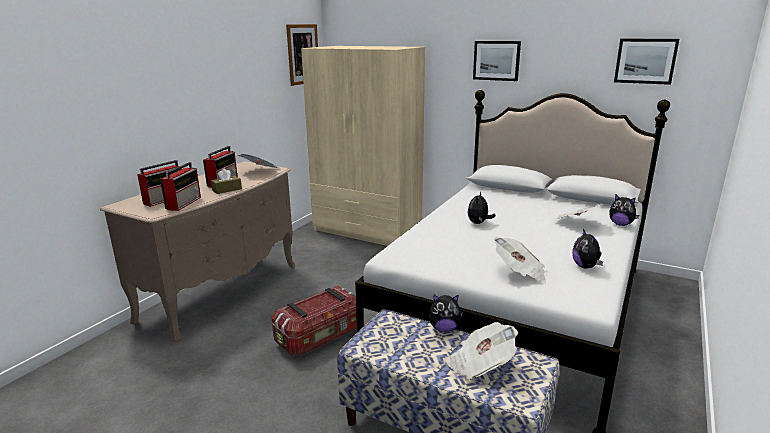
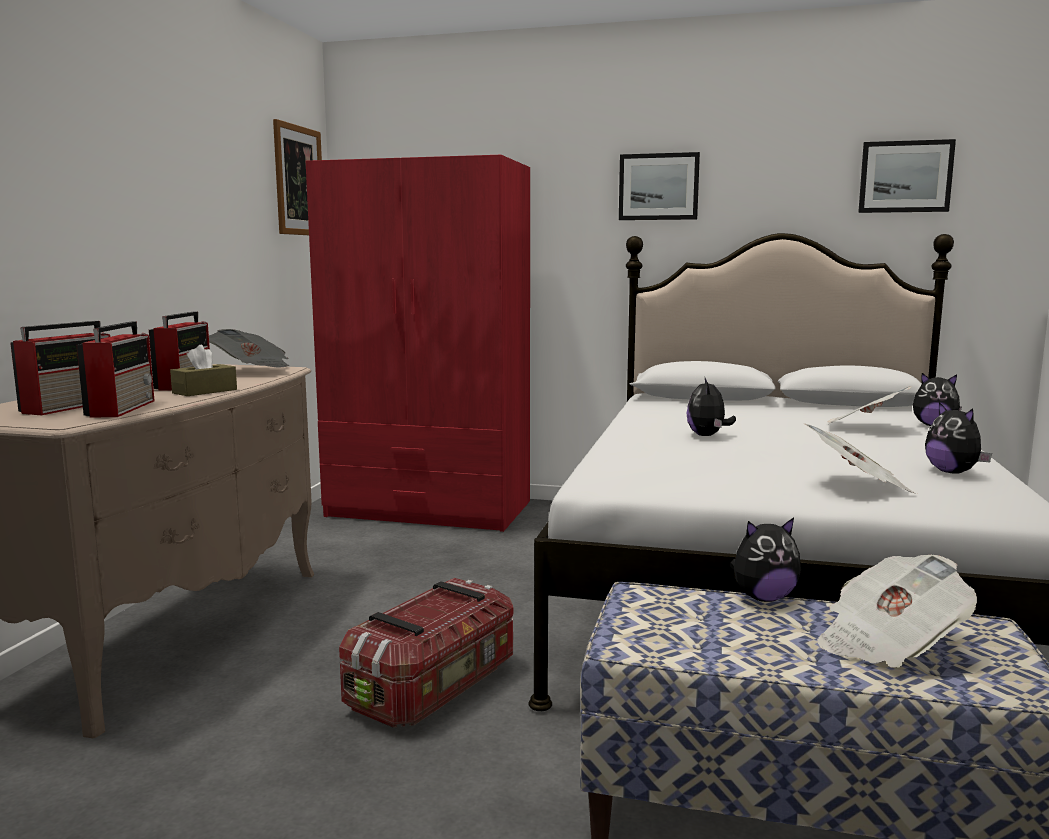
camera: 15 degrees left, 10 degrees down
beige wardrobe [301,46,425,246] -> red wardrobe [306,155,530,532]

